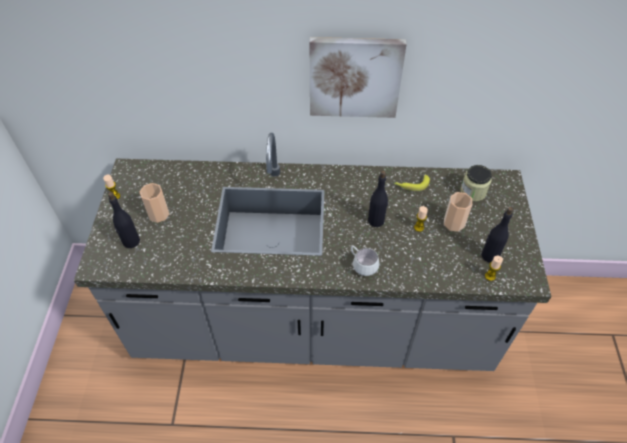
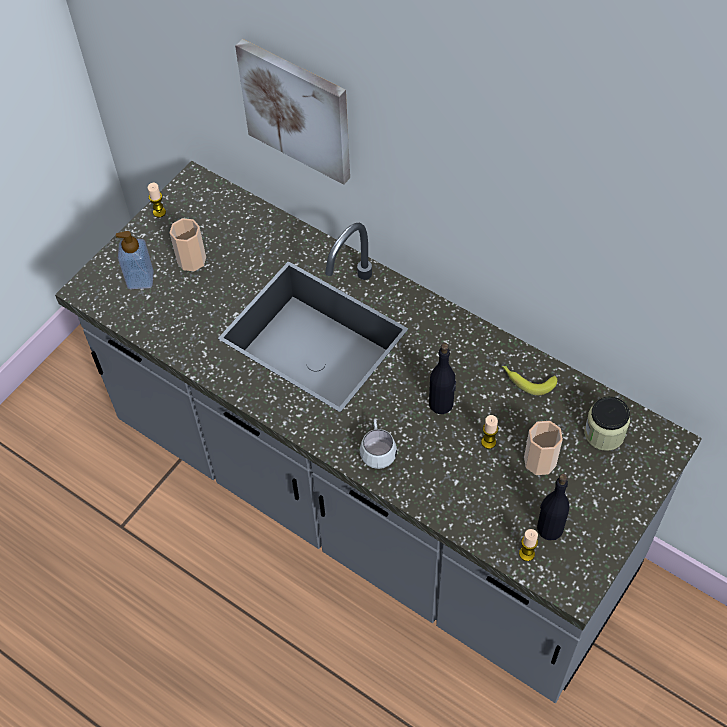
camera: 35 degrees right, 5 degrees up
black bottle [108,192,140,248] -> soap dispenser [116,231,154,289]
picture [310,37,407,118] -> picture moved to [235,39,350,185]

